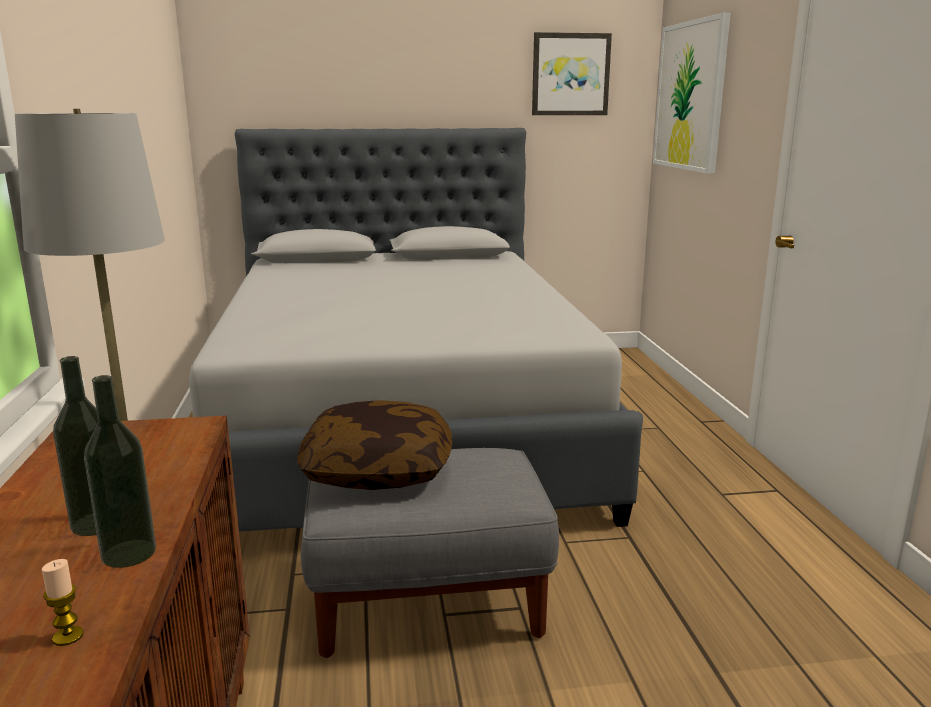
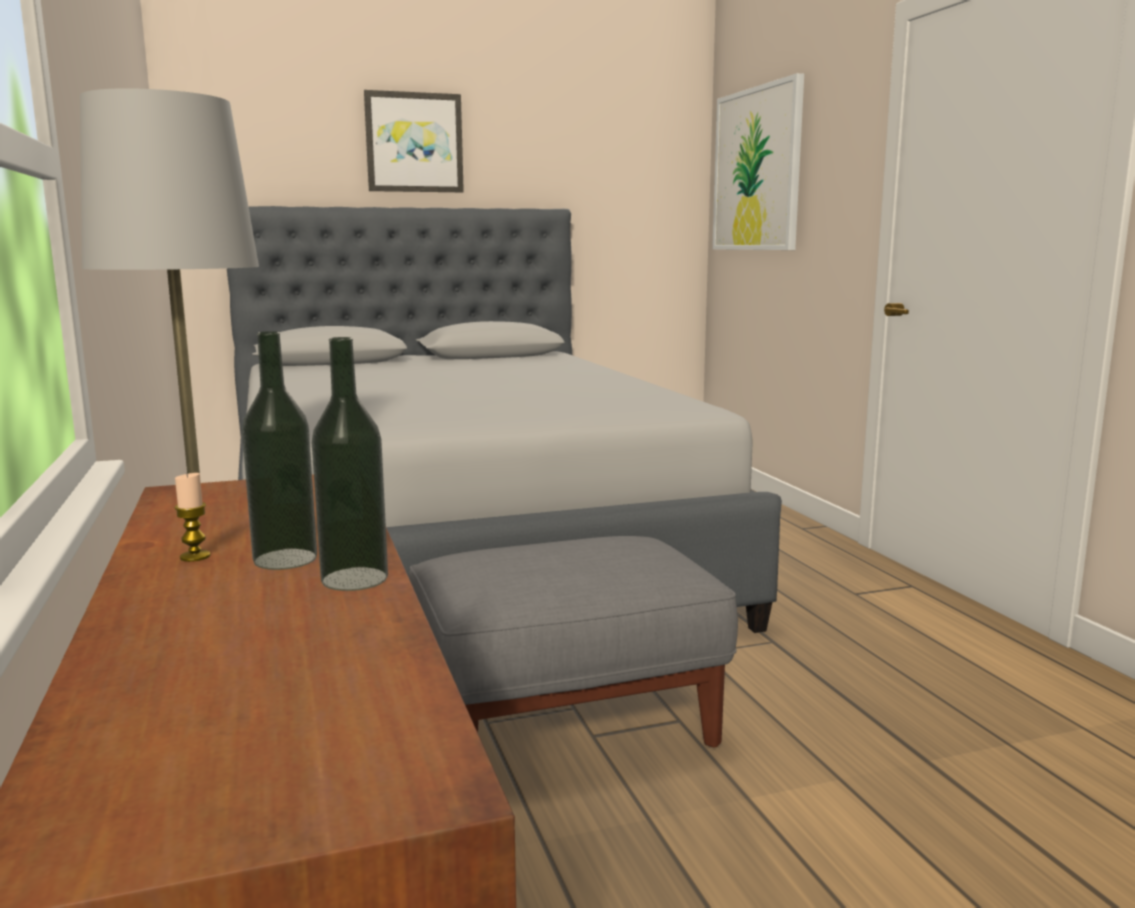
camera: 10 degrees left, 5 degrees down
candle [41,559,84,646] -> candle moved to [174,473,211,562]
pillow [297,400,452,490] -> none
picture [532,32,612,115] -> picture moved to [364,90,464,192]

